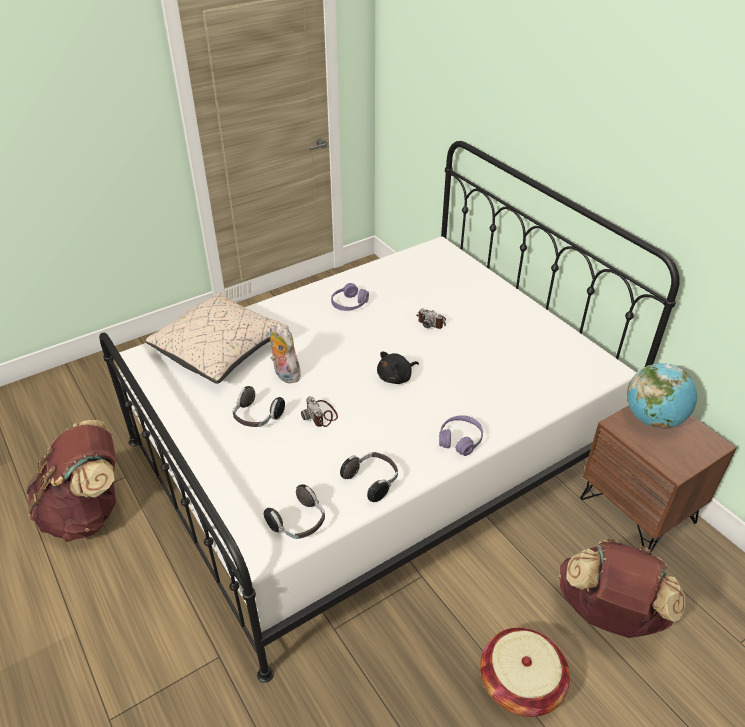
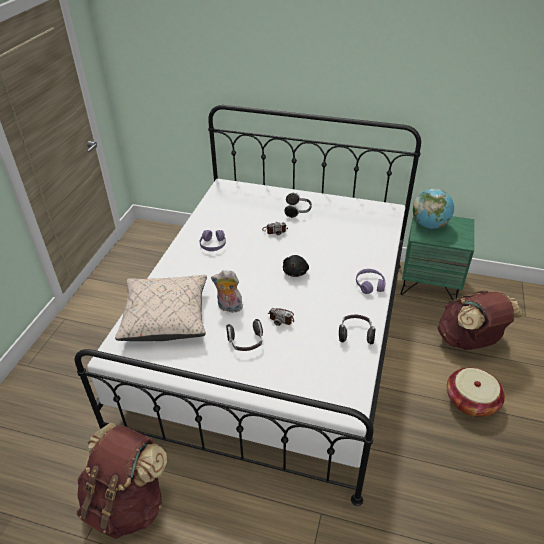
camera: 40 degrees left, 0 degrees up
headphones [264,484,325,539] -> headphones moved to [284,193,312,218]
brown nightstand [580,406,737,552] -> green nightstand [401,216,474,300]

